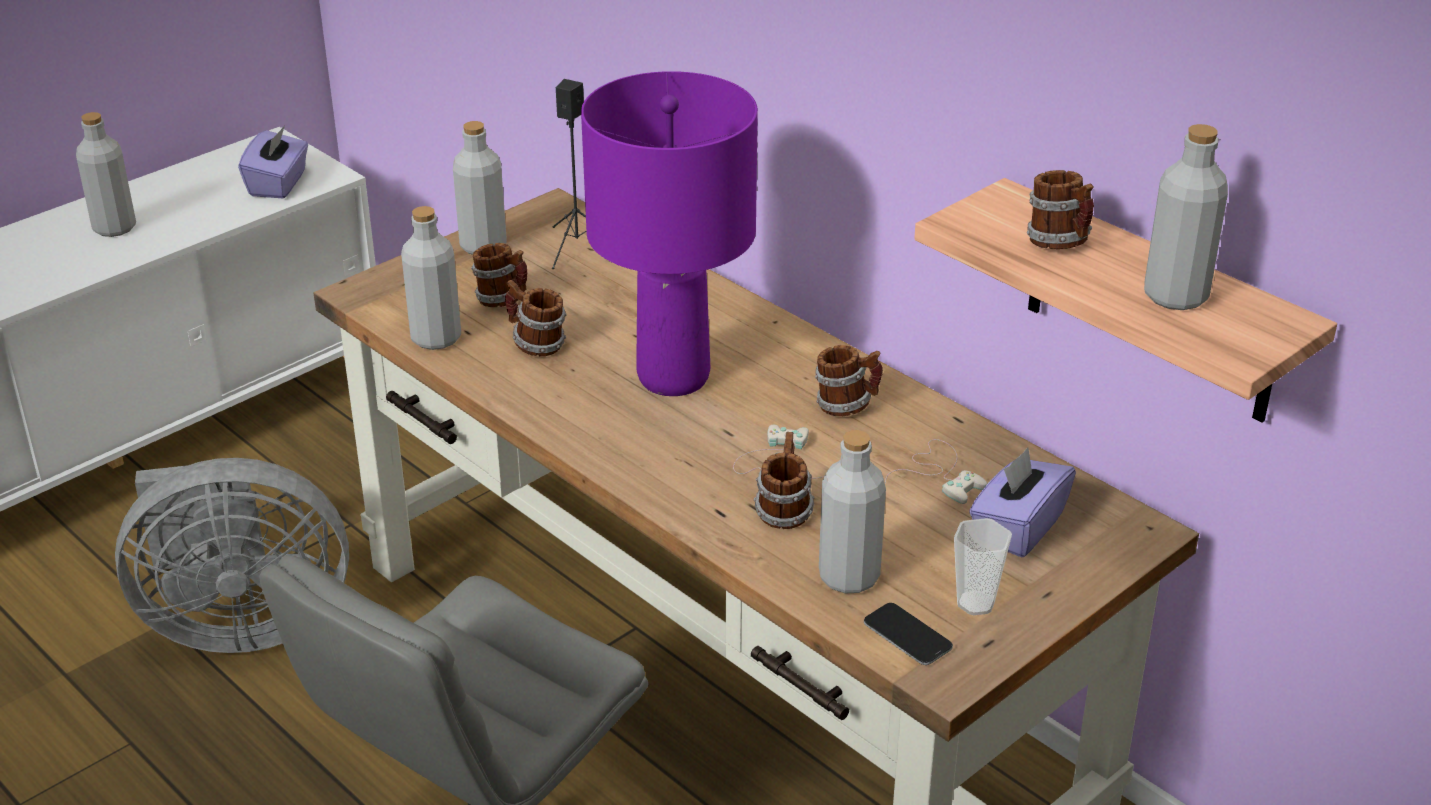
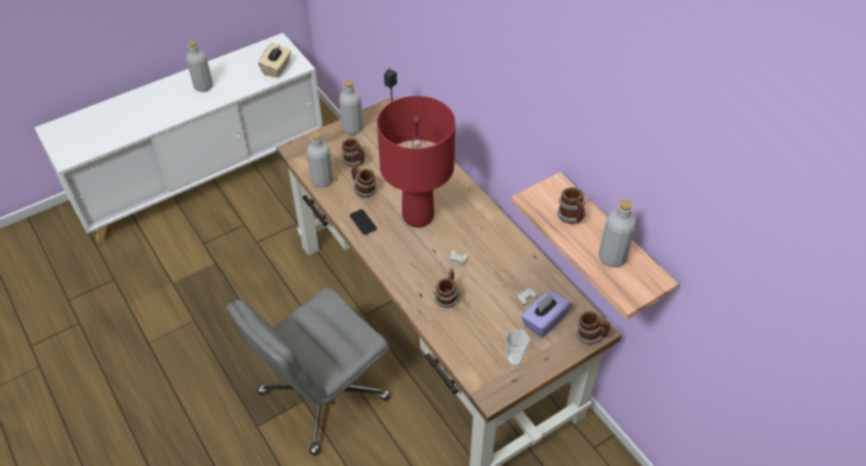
camera: 10 degrees right, 15 degrees up
grey fan [115,458,349,653] -> none
purple tissue box [238,126,308,199] -> beige tissue box [258,43,291,78]
purple table lamp [581,71,758,396] -> red table lamp [377,96,455,228]
mug [815,345,883,416] -> mug moved to [577,311,610,345]
grey bottle [819,430,886,593] -> none
phone [864,603,953,665] -> phone moved to [350,209,377,235]

